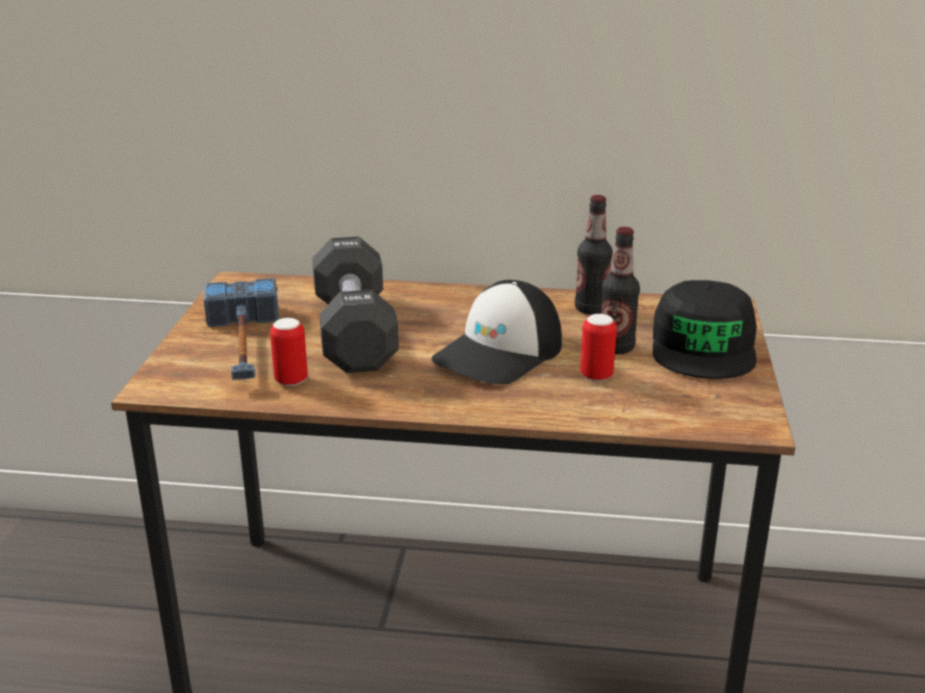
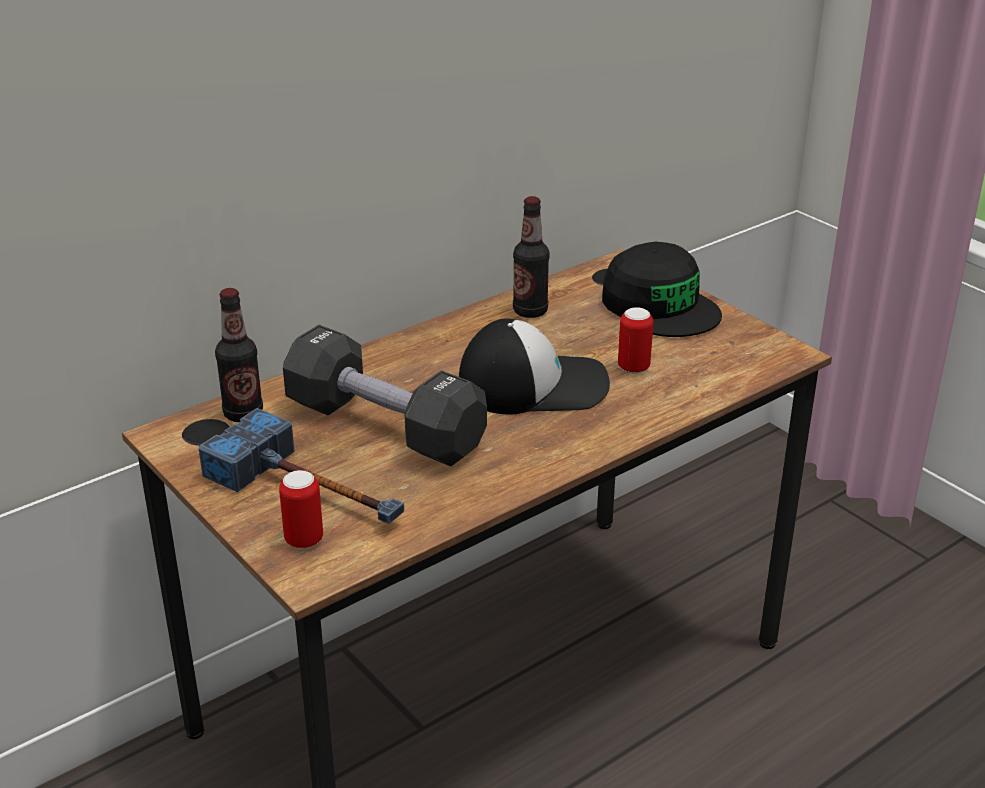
camera: 45 degrees left, 5 degrees up
can [270,318,308,386] -> can moved to [279,470,323,548]
cap [431,280,562,384] -> cap turned 90 degrees counterclockwise [459,319,610,414]
bottle [601,227,640,354] -> bottle moved to [215,288,263,422]

